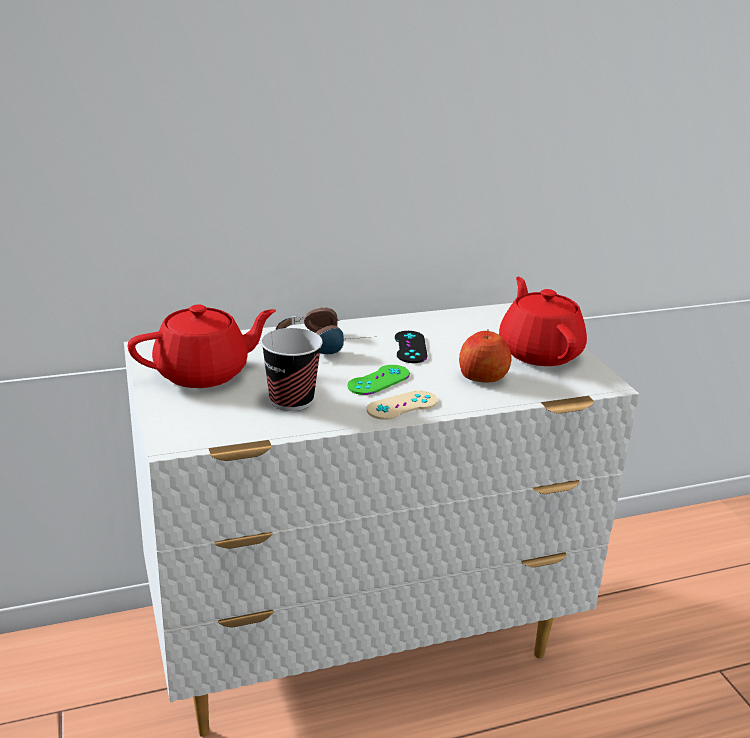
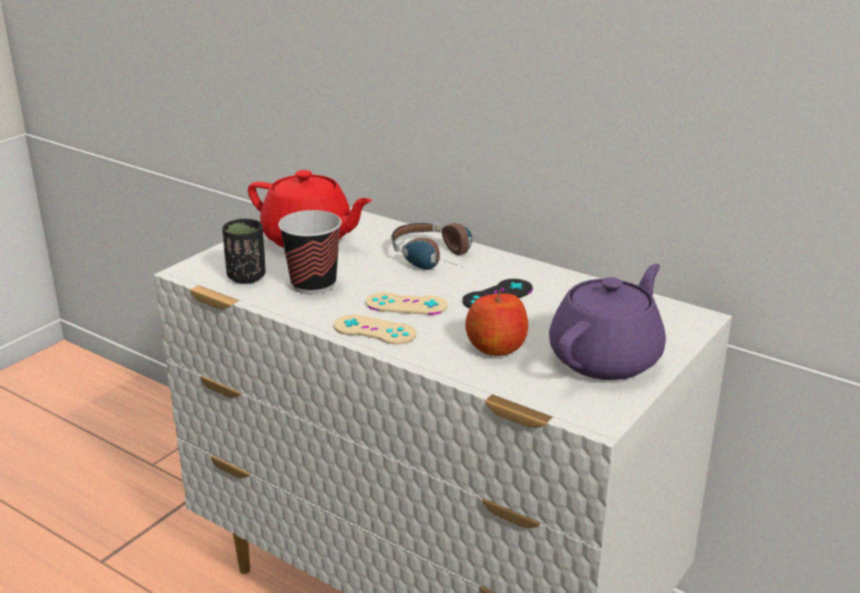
camera: 55 degrees right, 0 degrees up
green game controller [347,365,410,395] -> beige game controller [366,292,448,315]
red teapot [499,277,587,366] -> purple teapot [549,264,666,380]
none -> black cup [222,219,265,284]

